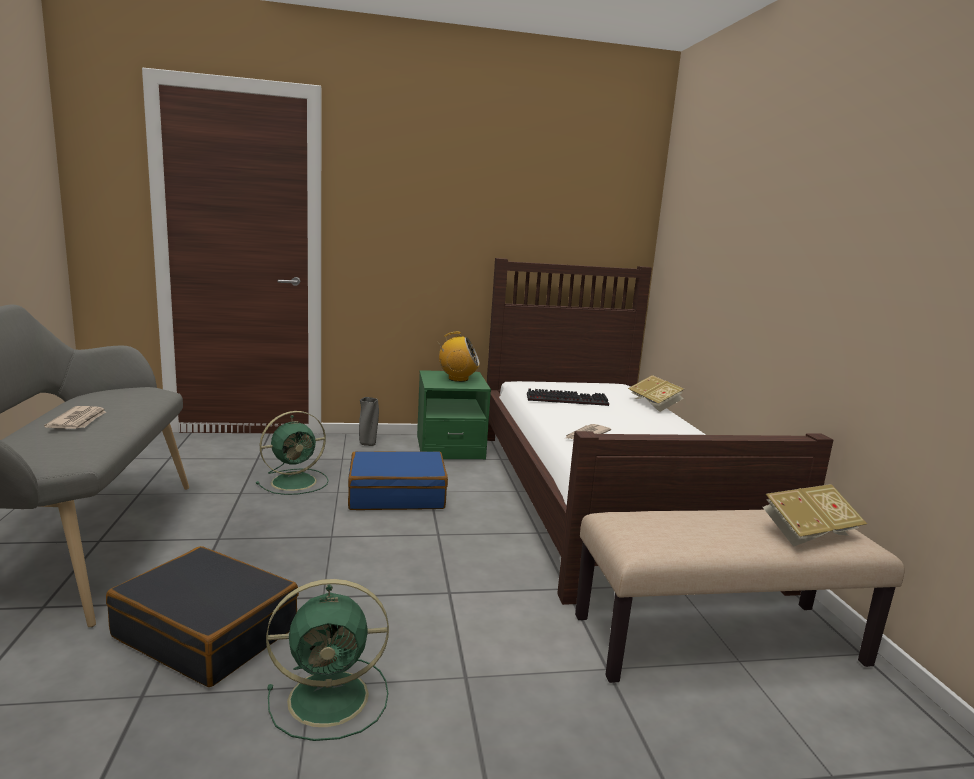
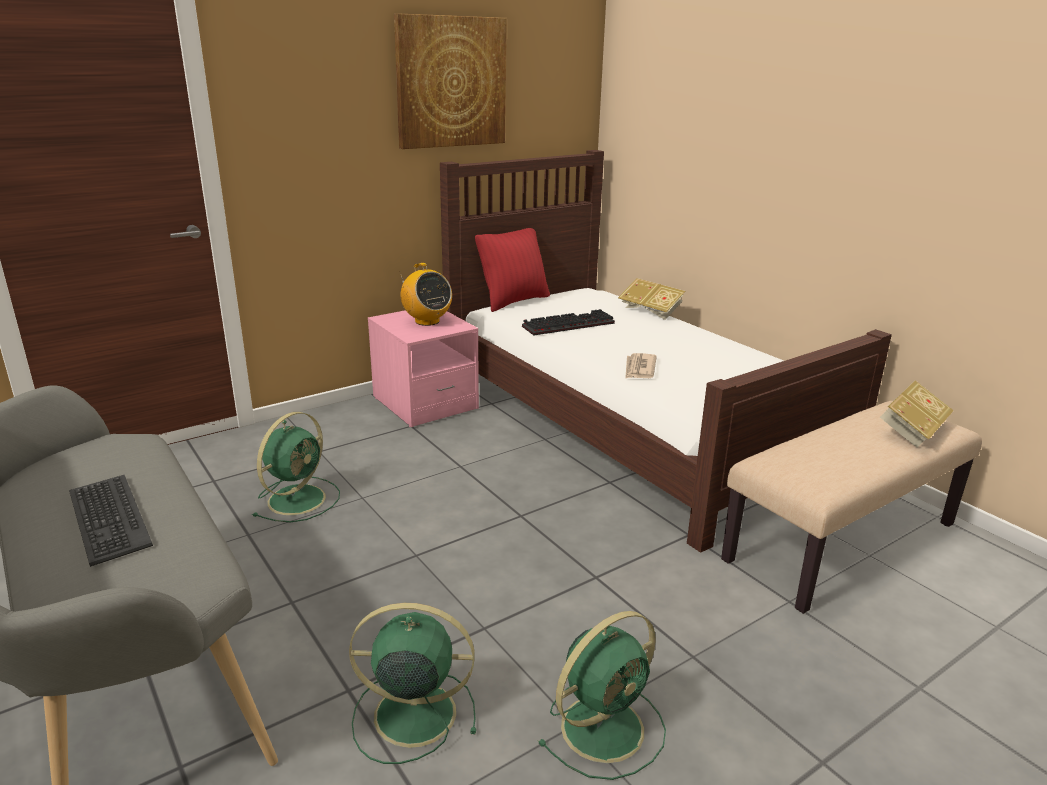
camera: 25 degrees left, 10 degrees up
newspaper [44,406,106,429] -> keyboard [69,475,153,567]
black suitcase [106,546,299,687] -> green fan [349,603,476,764]
blue suitcase [348,451,448,510] -> none
grey vase [359,397,379,446] -> none
green nightstand [417,370,491,460] -> pink nightstand [368,310,479,427]
radio [439,332,480,382] -> radio turned 75 degrees clockwise [401,263,452,326]
none -> picture [394,13,507,149]
none -> red pillow [475,228,550,312]

